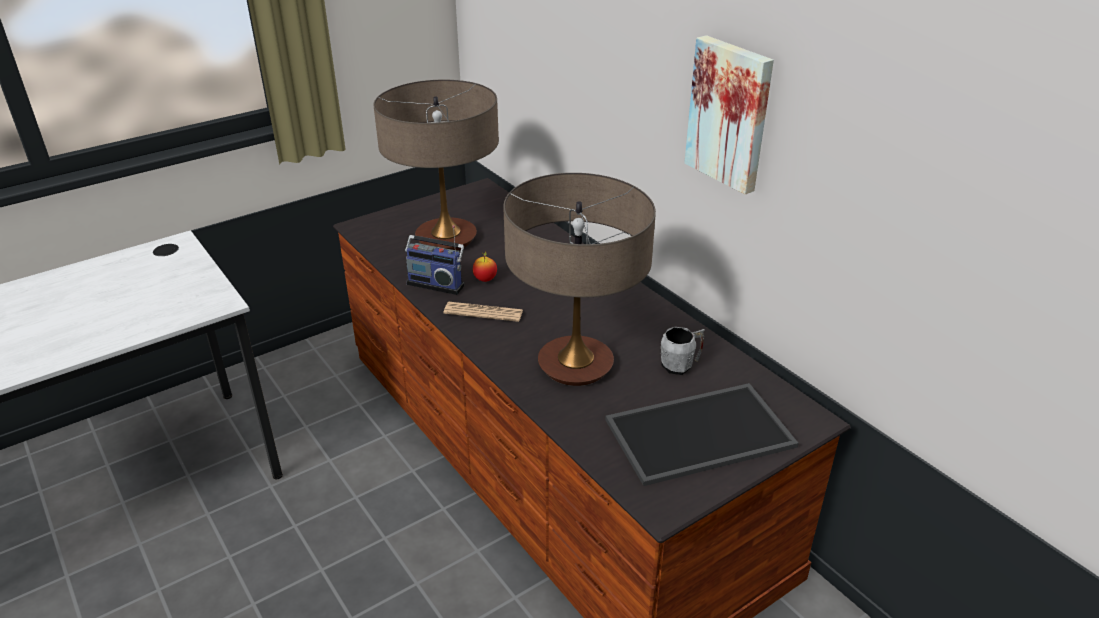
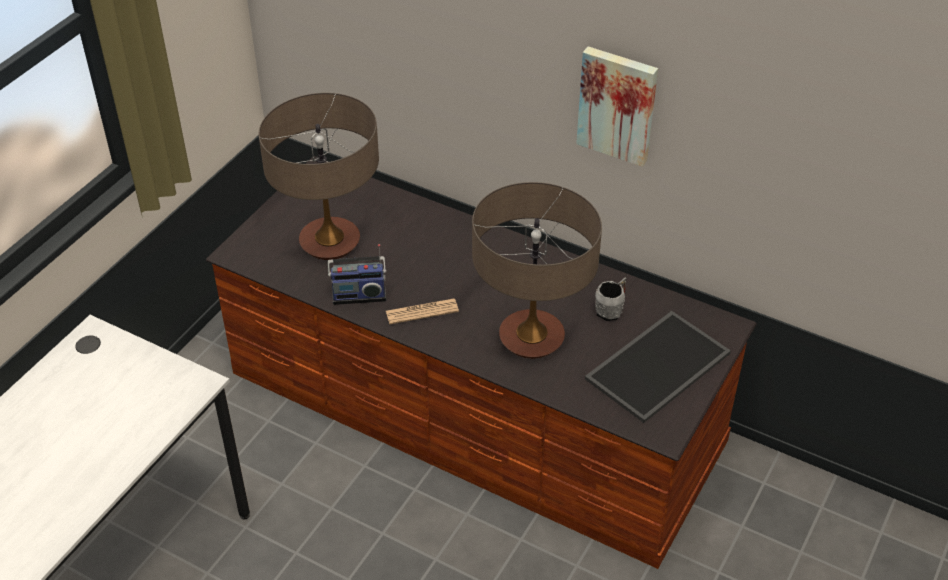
camera: 25 degrees left, 10 degrees up
apple [473,252,497,282] -> none

